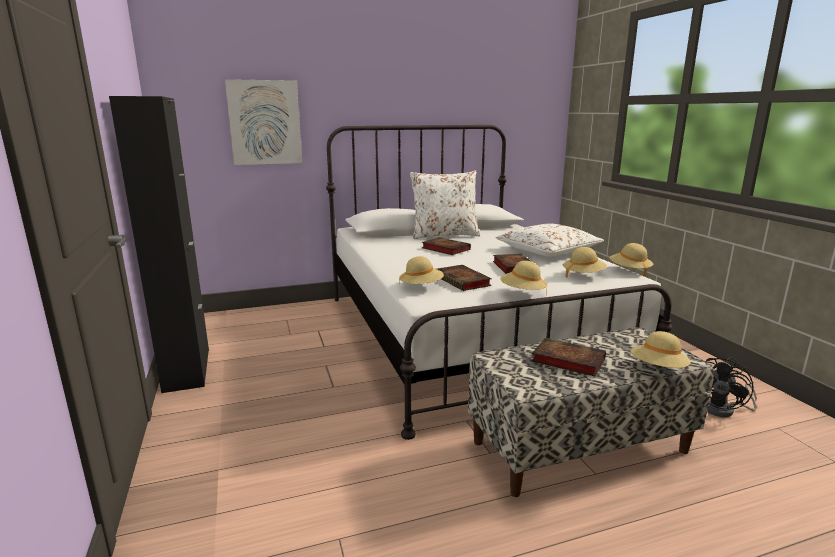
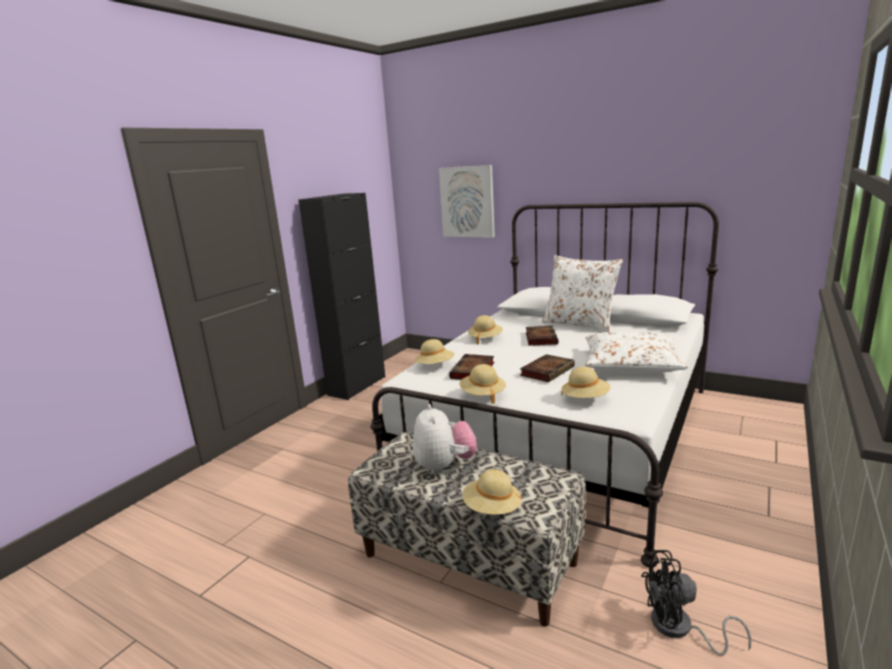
camera: 50 degrees right, 0 degrees up
book [532,338,606,376] -> plush toy [413,404,477,474]
beige hat [610,243,653,277] -> beige hat moved to [468,315,503,345]

